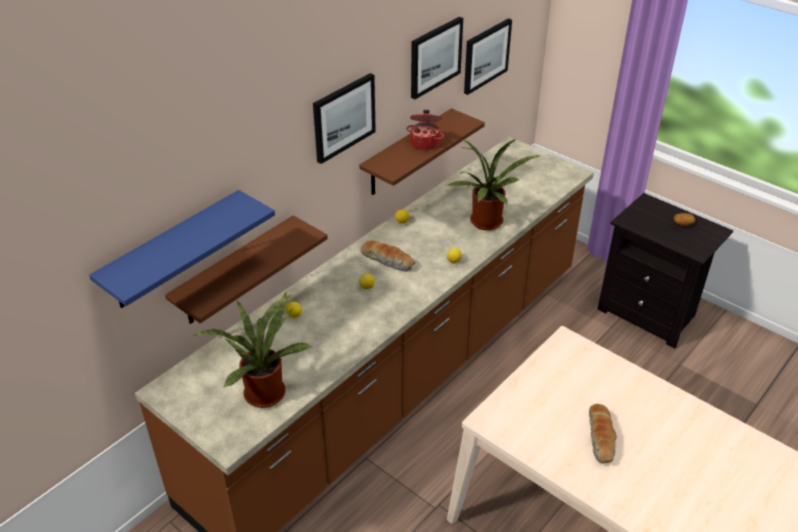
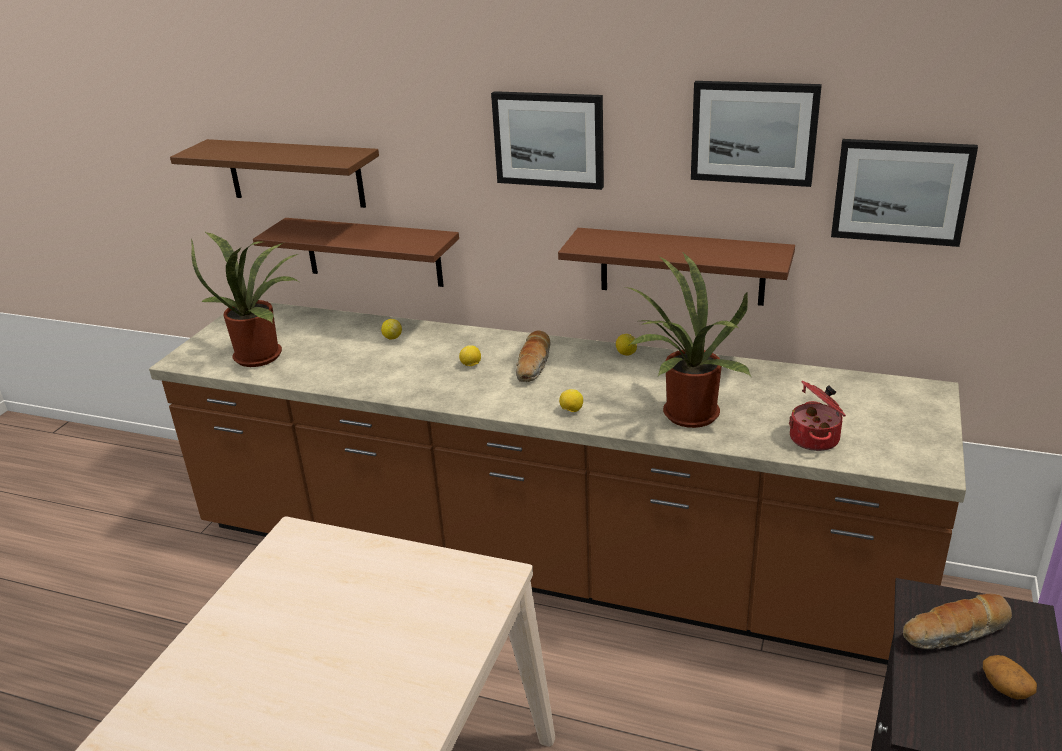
camera: 70 degrees right, 10 degrees down
blue shelf [89,190,275,308] -> brown shelf [170,139,379,208]
cooking pot [406,110,444,150] -> cooking pot moved to [789,381,846,451]
bread [589,404,617,463] -> bread moved to [903,594,1012,649]

